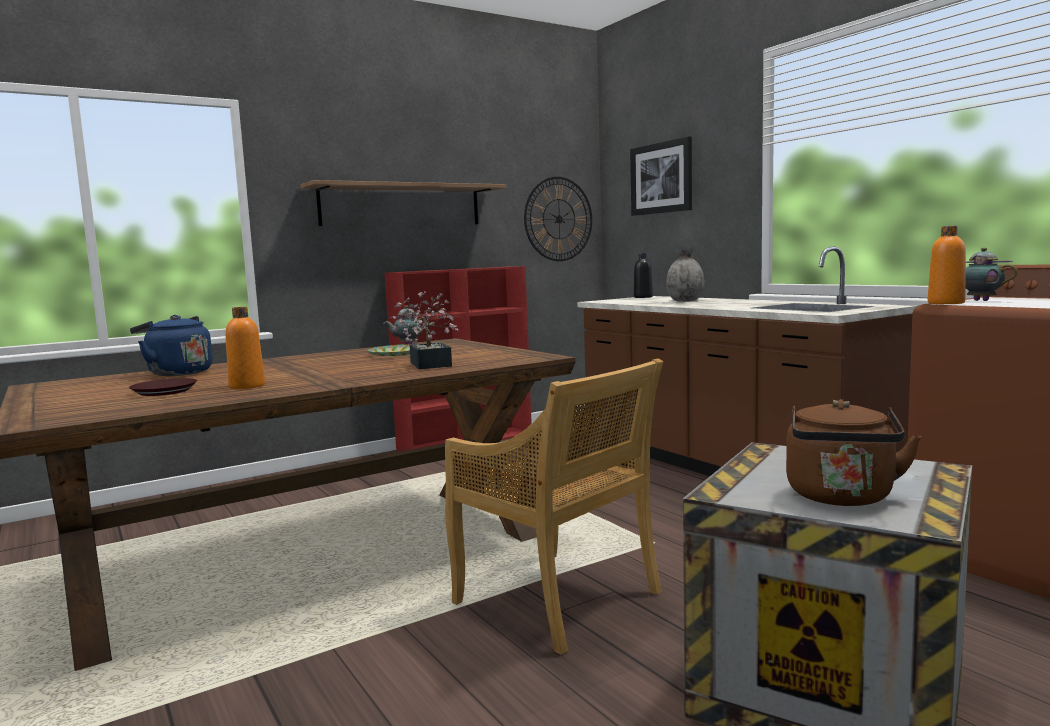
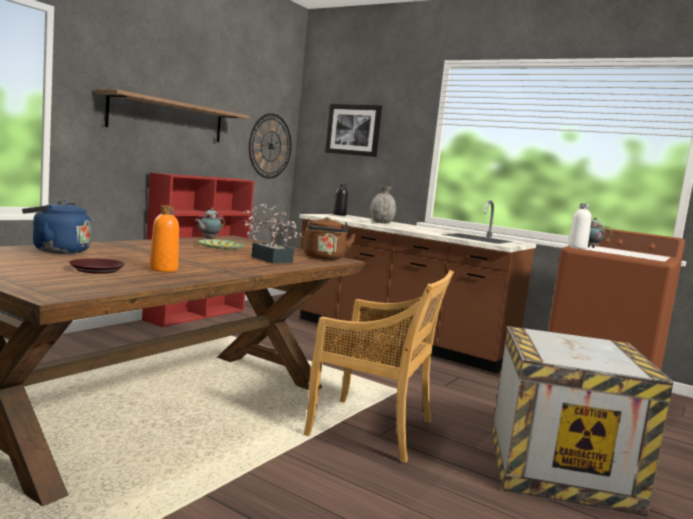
camera: 25 degrees left, 0 degrees up
brown kettle [786,399,921,506] -> brown kettle moved to [304,217,356,260]
orange bottle [928,226,966,304] -> white bottle [568,203,592,249]

